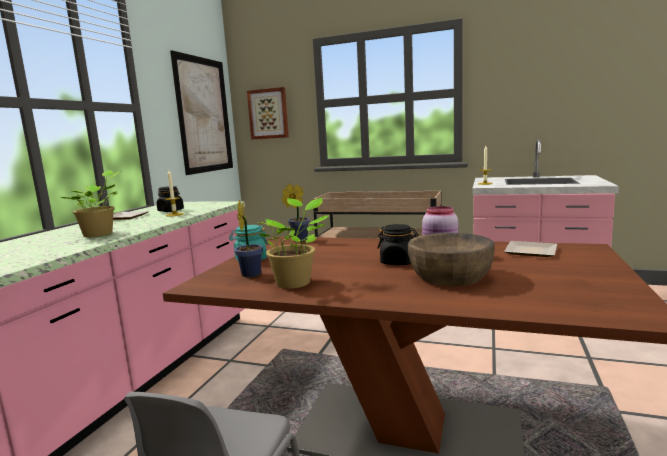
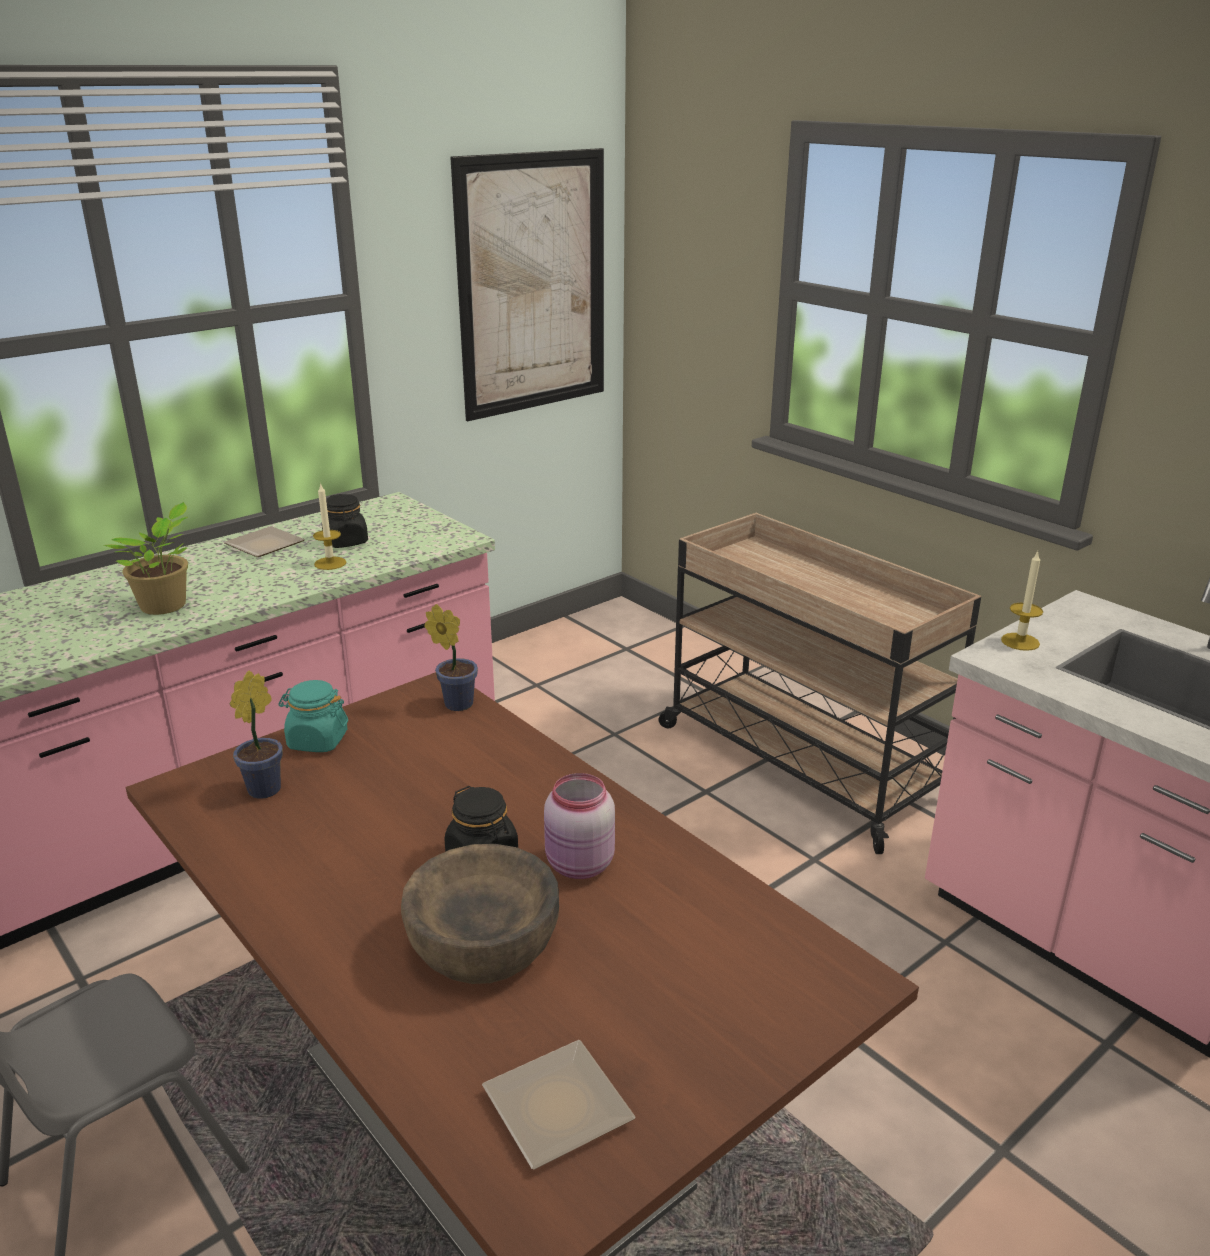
camera: 30 degrees right, 15 degrees up
picture [247,87,289,139] -> none
potted plant [258,198,330,289] -> none
plate [504,241,557,257] -> plate moved to [482,1040,635,1169]

